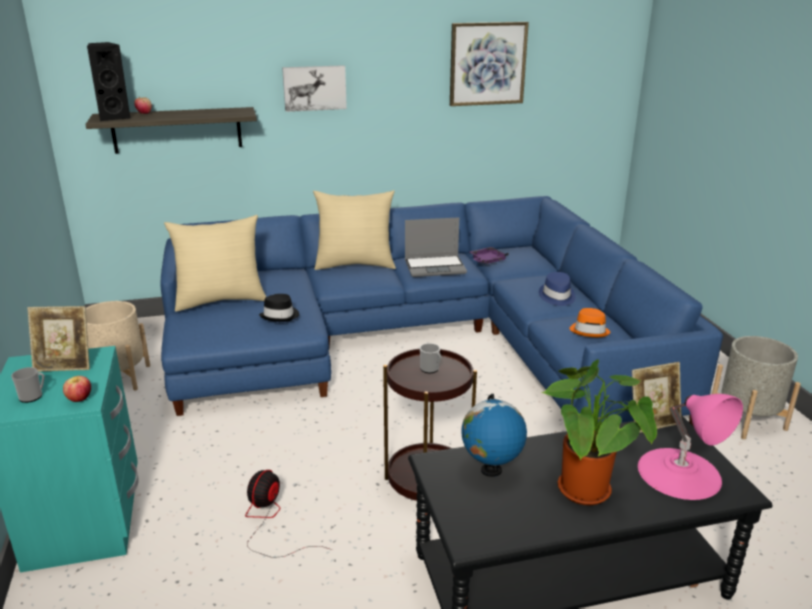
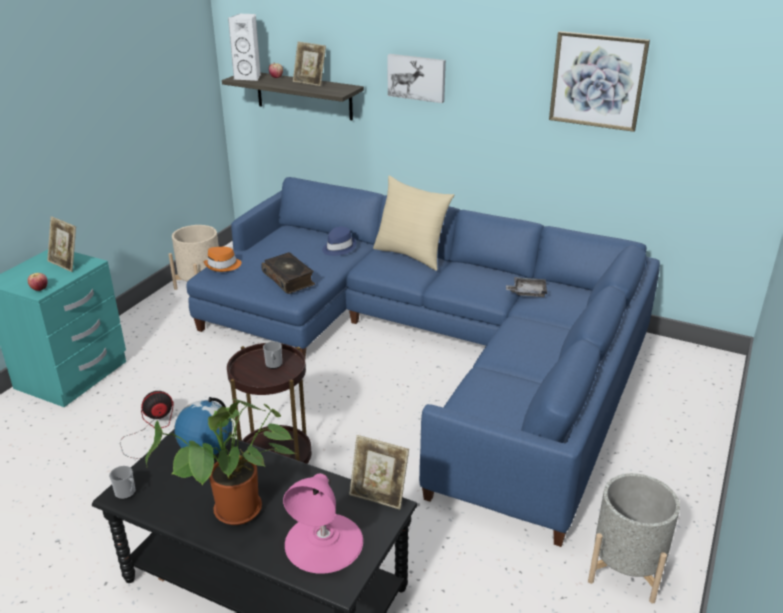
camera: 40 degrees right, 5 degrees up
mug [11,367,45,403] -> mug moved to [109,466,136,500]
black speaker [87,42,131,121] -> white speaker [228,14,261,81]
beige pillow [164,215,266,312] -> none
black hat [259,294,299,322] -> book [261,252,315,294]
laptop [405,217,467,277] -> none
purple tray [470,247,509,264] -> grey tray [506,277,547,297]
blue hat [539,272,576,306] -> blue hat moved to [322,227,356,256]
orange hat [569,308,611,337] -> orange hat moved to [204,247,241,272]
none -> picture frame [293,41,326,86]

